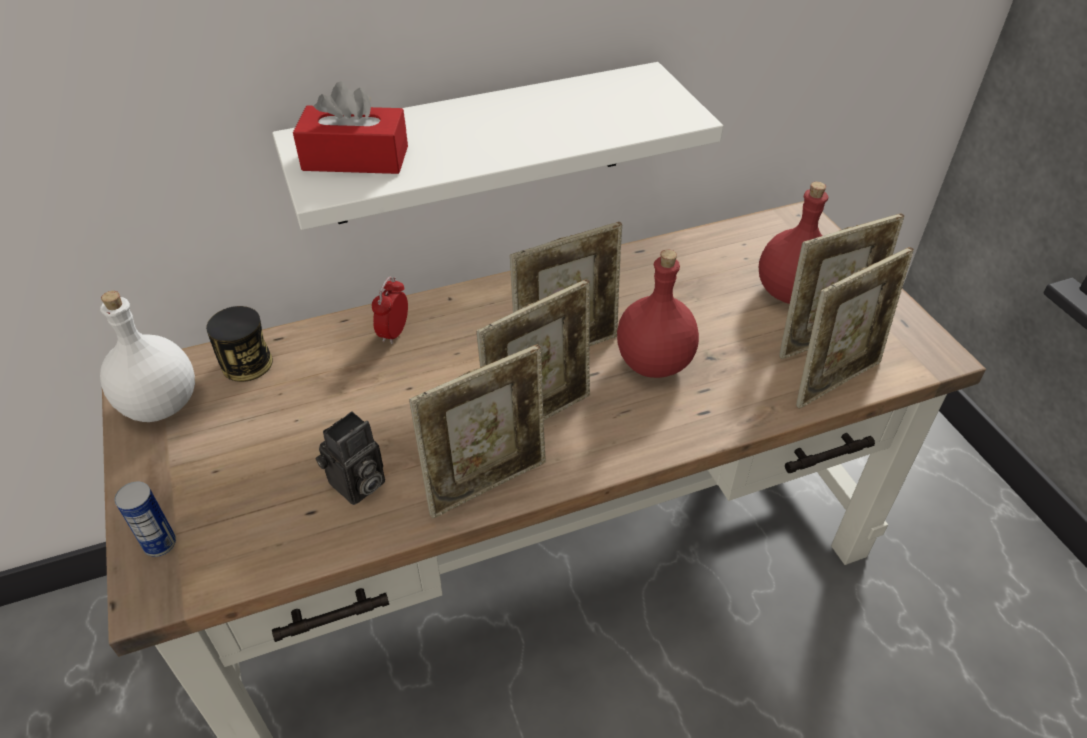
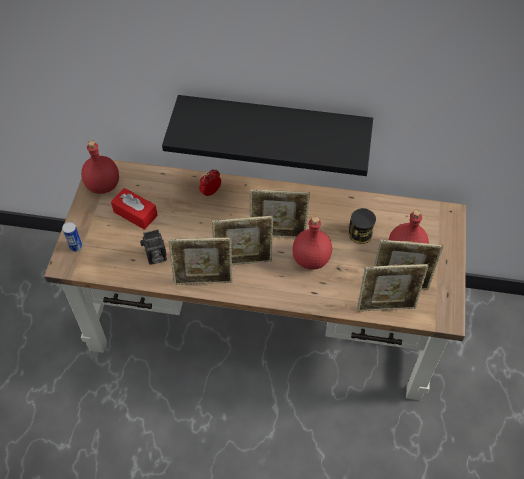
camera: 30 degrees right, 10 degrees up
white bottle [100,291,195,422] -> red bottle [81,140,119,194]
can [206,306,273,382] -> can moved to [348,208,376,244]
white shelf [272,62,723,230] -> black shelf [162,95,373,176]
red tissue box [293,81,408,174] -> red tissue box moved to [111,188,158,230]

